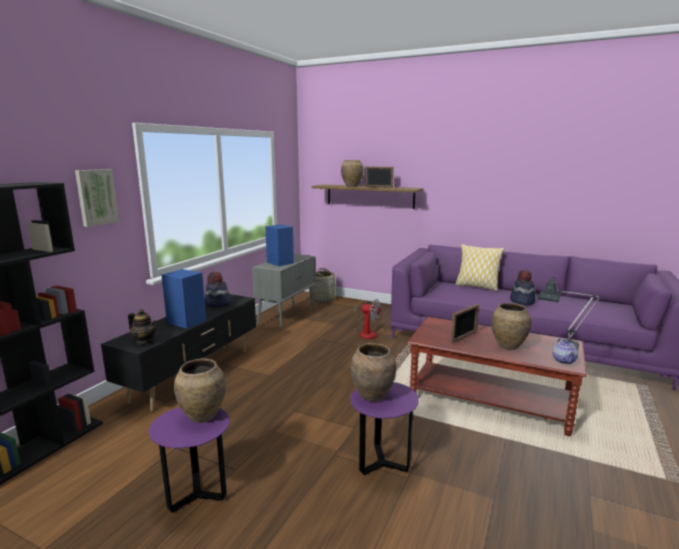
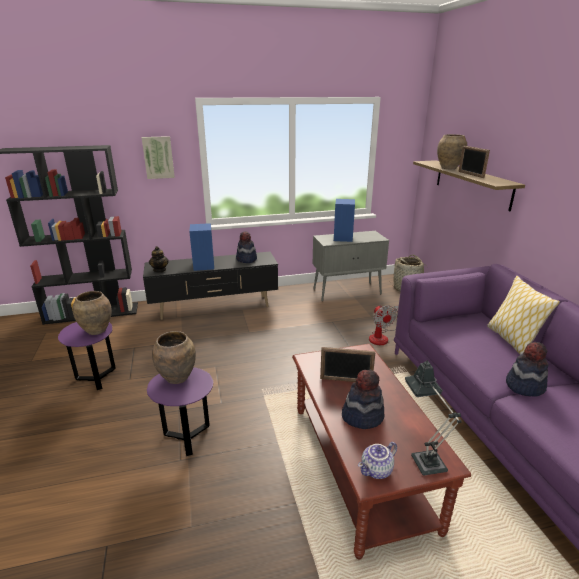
camera: 50 degrees right, 10 degrees up
brown vase [492,303,531,350] -> hat [342,369,384,429]

